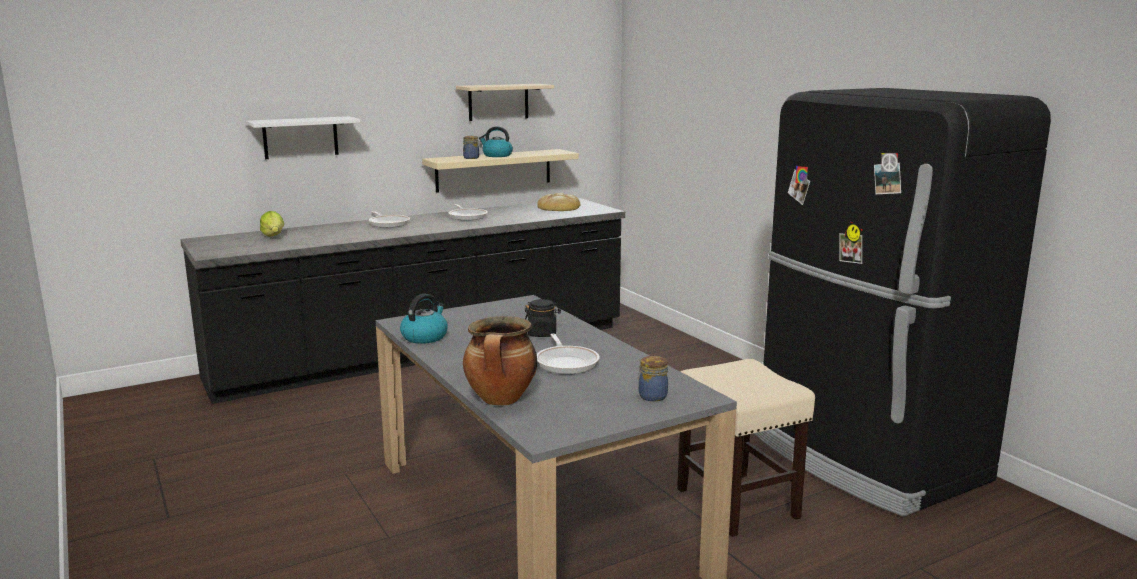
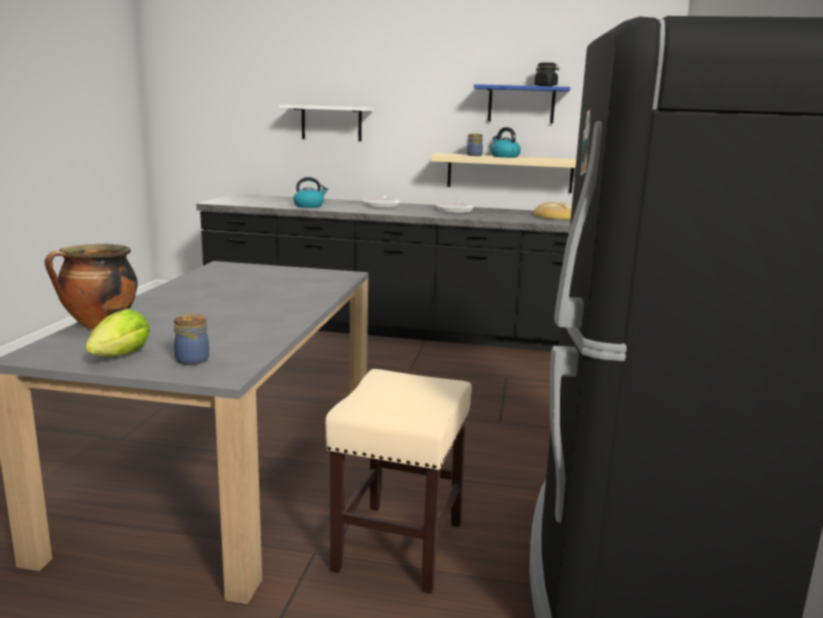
camera: 40 degrees right, 0 degrees up
lettuce [260,211,284,237] -> lettuce moved to [85,308,150,357]
kettle [400,294,448,344] -> kettle moved to [293,177,328,208]
beige shelf [456,84,554,121] -> blue shelf [474,84,570,124]
black jar [525,299,561,337] -> black jar moved to [534,62,559,86]
frying pan [537,334,600,374] -> none

